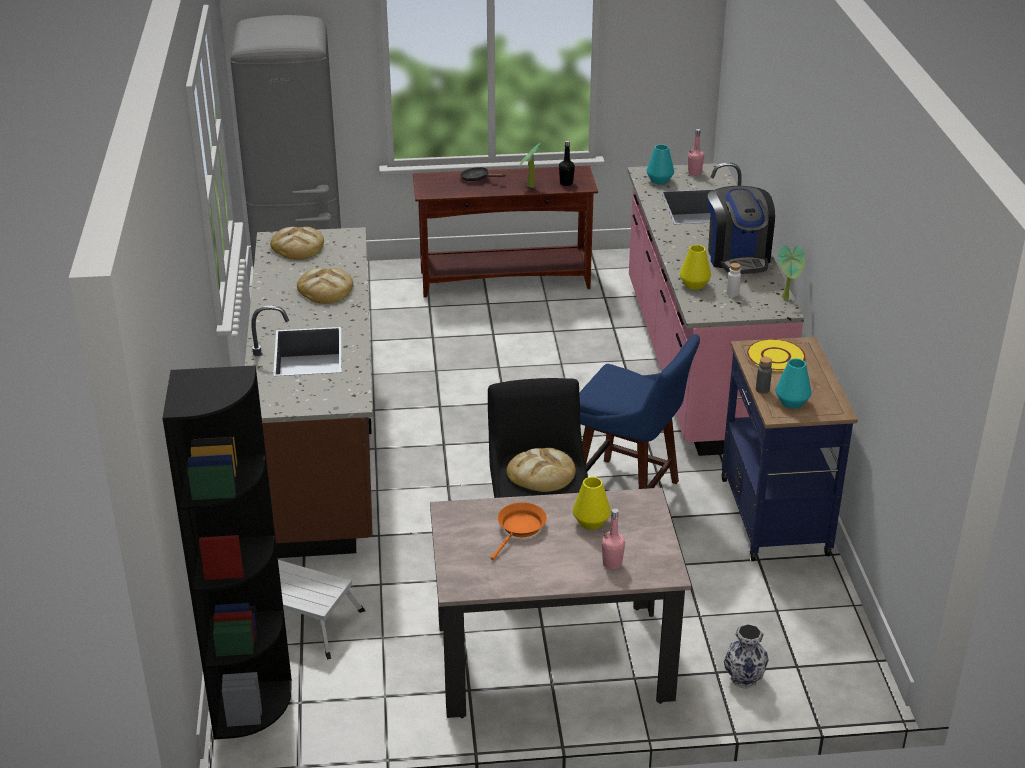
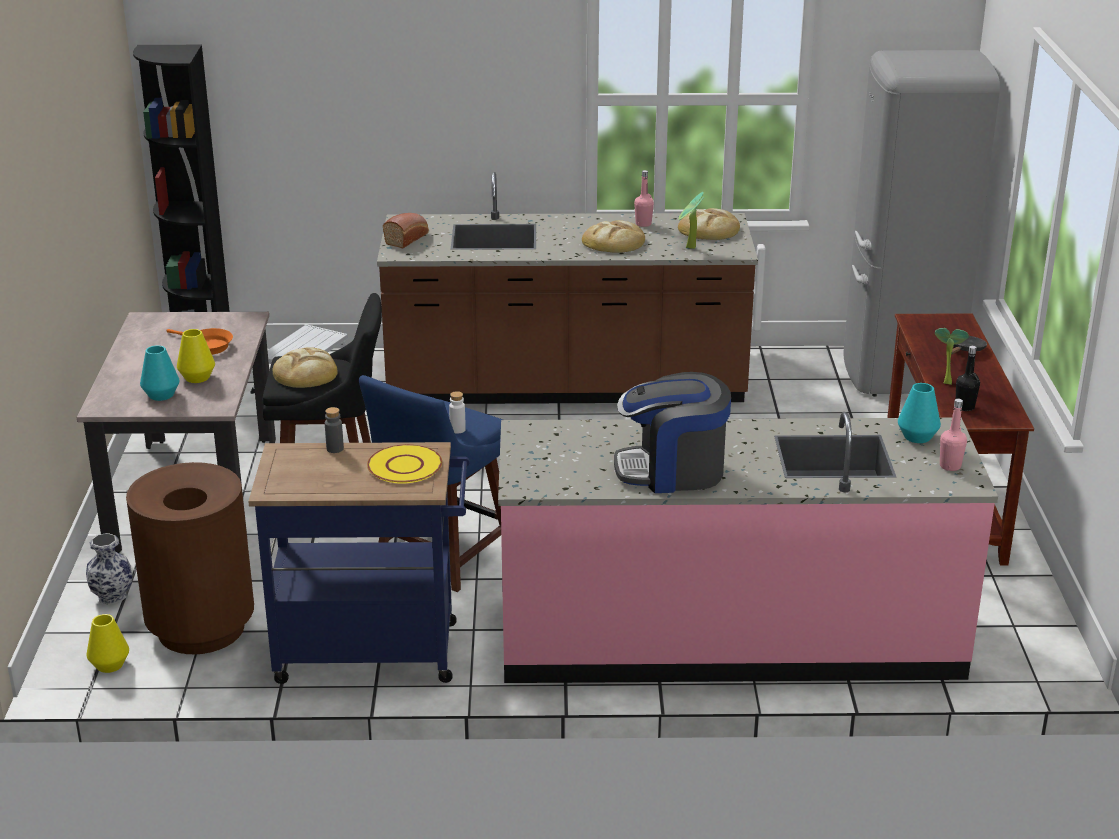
camera: 95 degrees right, 5 degrees down
pink bottle [602,508,625,569] -> pink bottle moved to [634,170,654,227]
yellow vase [680,245,711,290] -> yellow vase moved to [86,614,129,673]
white bottle [726,263,741,297] -> white bottle moved to [449,391,466,434]
turquoise vase [776,359,812,409] -> turquoise vase moved to [140,345,179,401]
potted plant [778,245,806,300] -> potted plant moved to [678,192,704,249]
none -> brown trash can [126,462,254,654]
none -> bread [383,213,429,248]

